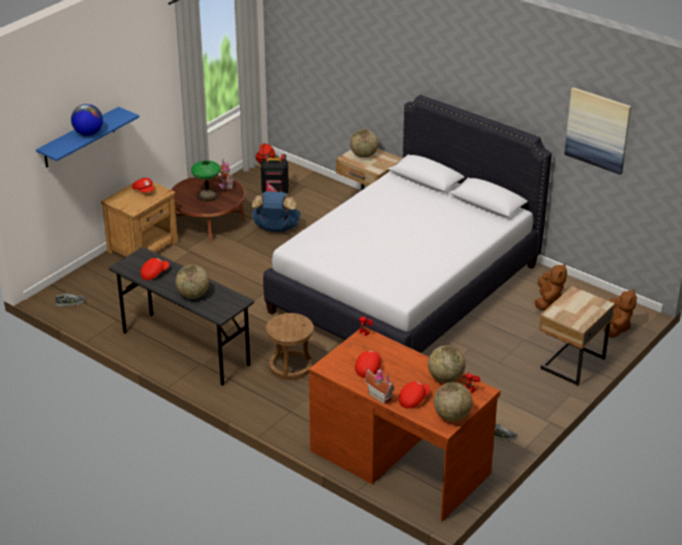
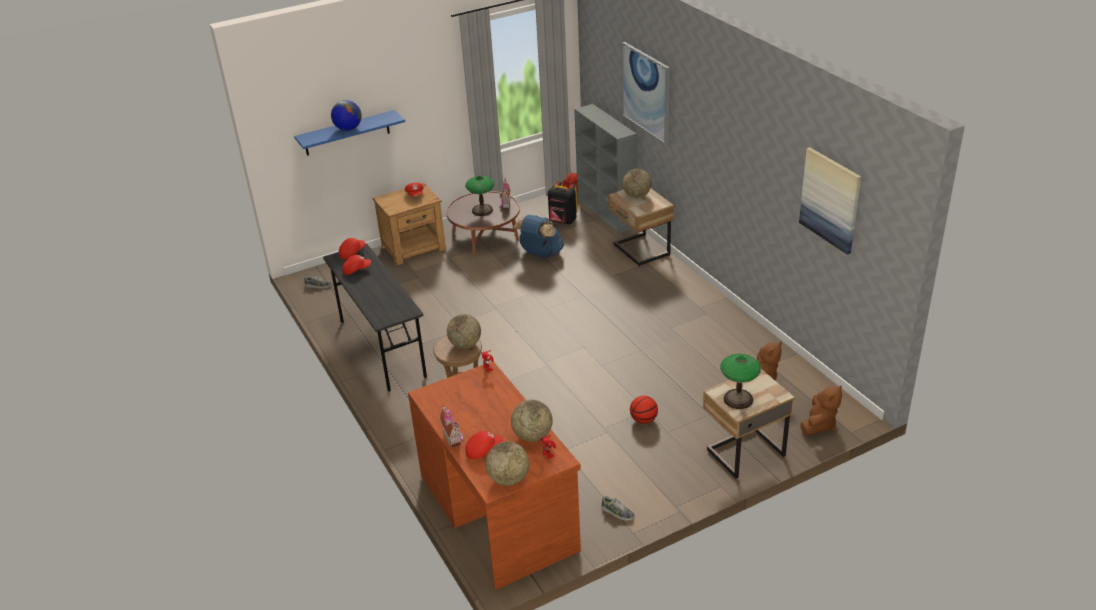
camera: 25 degrees right, 0 degrees up
globe [175,265,209,299] -> globe moved to [447,314,481,348]
white bed [263,95,552,353] -> none
red cap [355,350,381,378] -> red cap moved to [339,238,365,259]
none -> grey bookcase [574,104,637,233]
none -> picture [622,42,670,144]
none -> basketball [630,396,658,424]
none -> table lamp [720,354,761,409]

